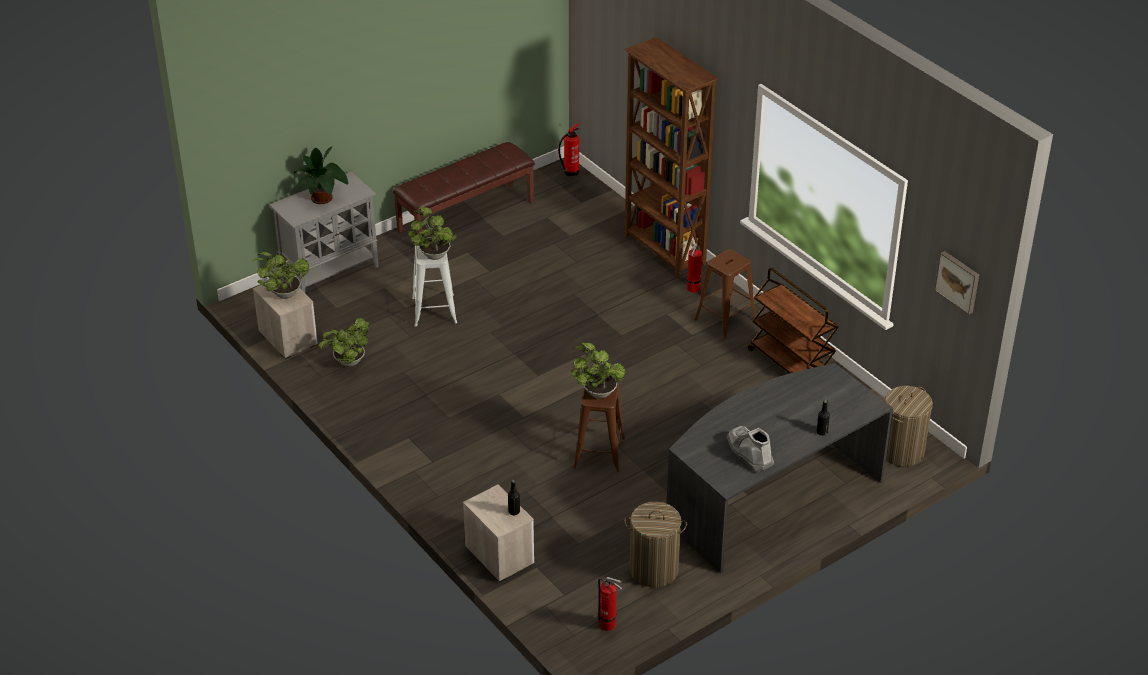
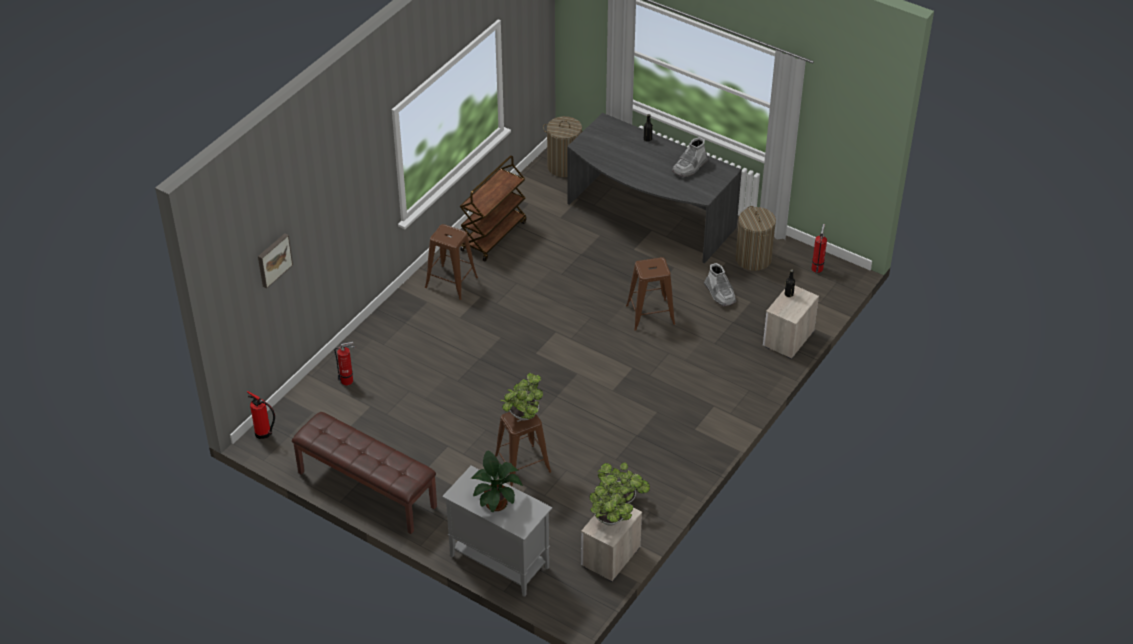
camera: 110 degrees left, 5 degrees up
white stool [412,245,457,327] -> brown stool [495,412,551,487]
potted plant [571,343,625,399] -> none
brown bookcase [624,37,719,278] -> none
fire extinguisher [687,243,702,293] -> fire extinguisher moved to [334,342,355,385]
picture [935,251,979,315] -> picture moved to [258,233,293,289]
none -> grey boot [704,263,736,307]

